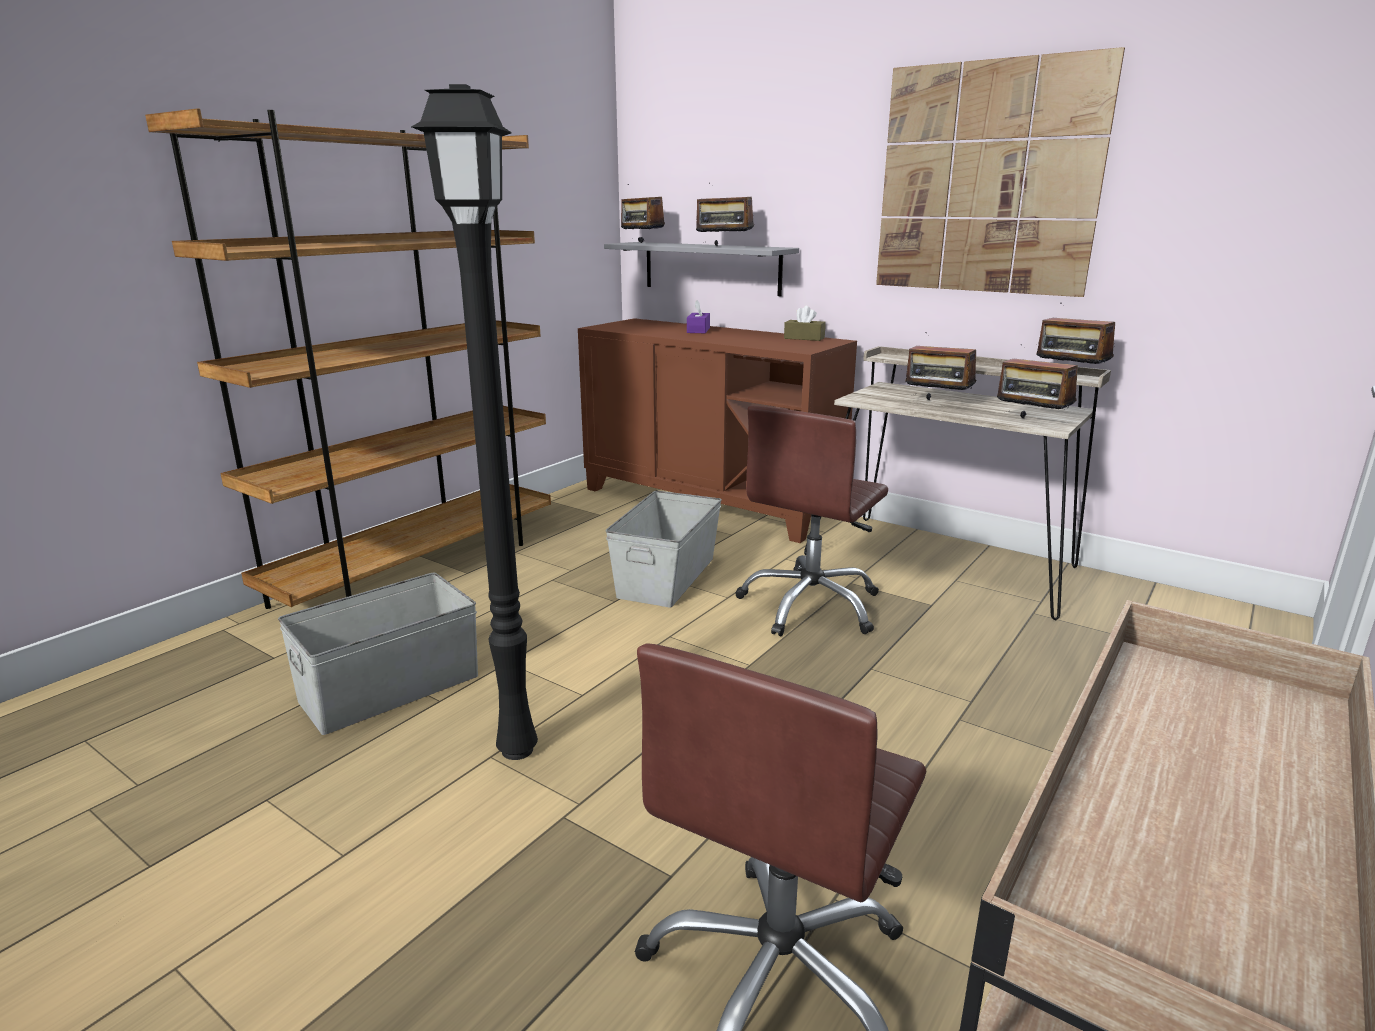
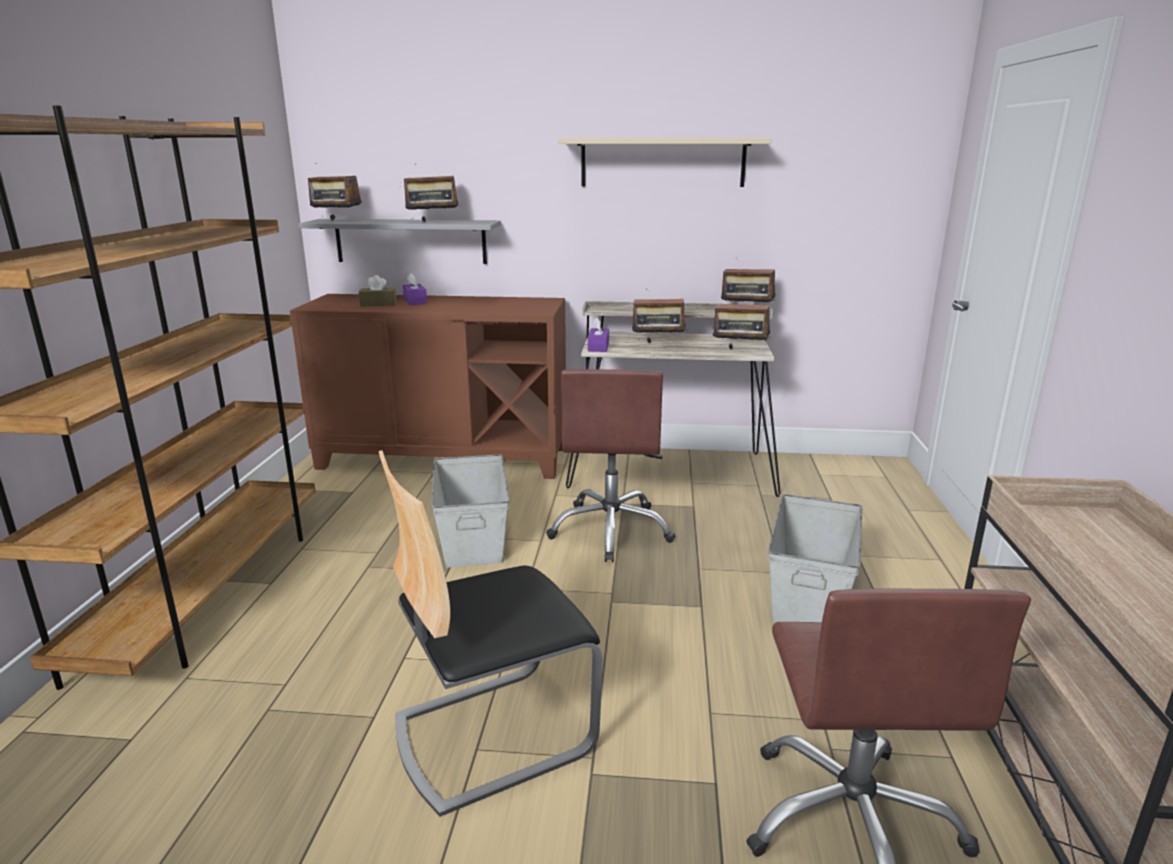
camera: 30 degrees left, 0 degrees up
grey storage box [278,573,478,735] -> grey storage box moved to [768,494,862,622]
black floor lamp [411,84,538,760] -> chair [379,450,603,817]
brown tissue box [784,306,826,341] -> brown tissue box moved to [359,275,396,307]
picture [876,47,1125,297] -> beige shelf [558,138,771,187]
none -> purple tissue box [588,318,609,352]

